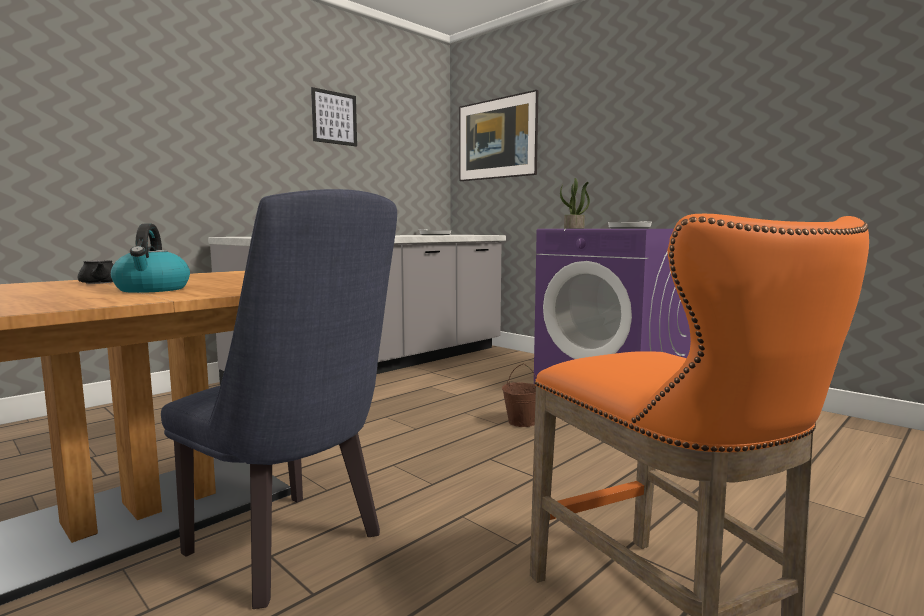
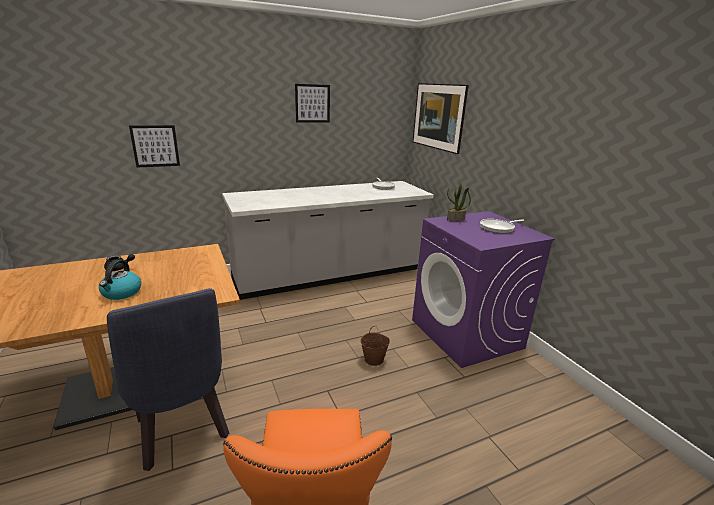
camera: 20 degrees right, 15 degrees up
none -> picture [129,125,180,168]

